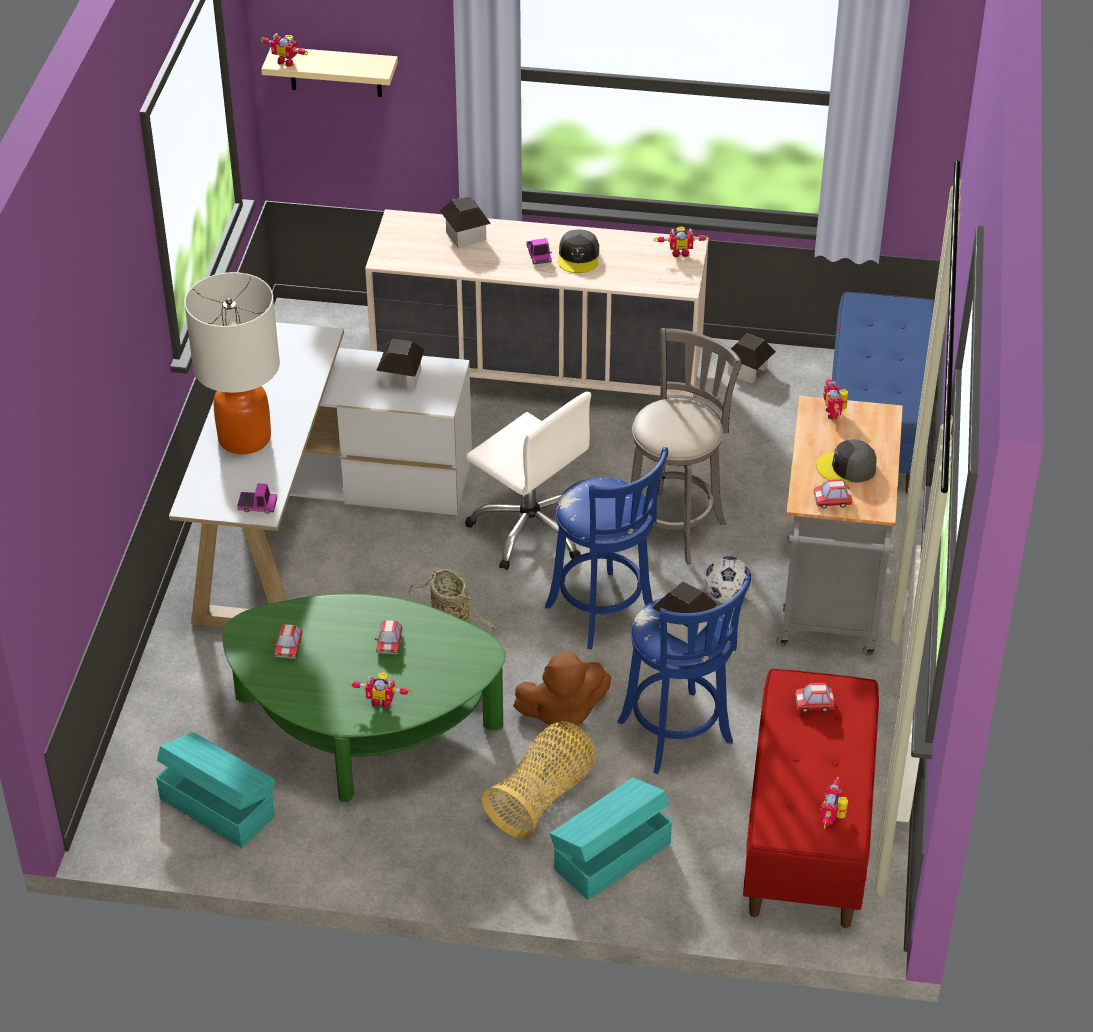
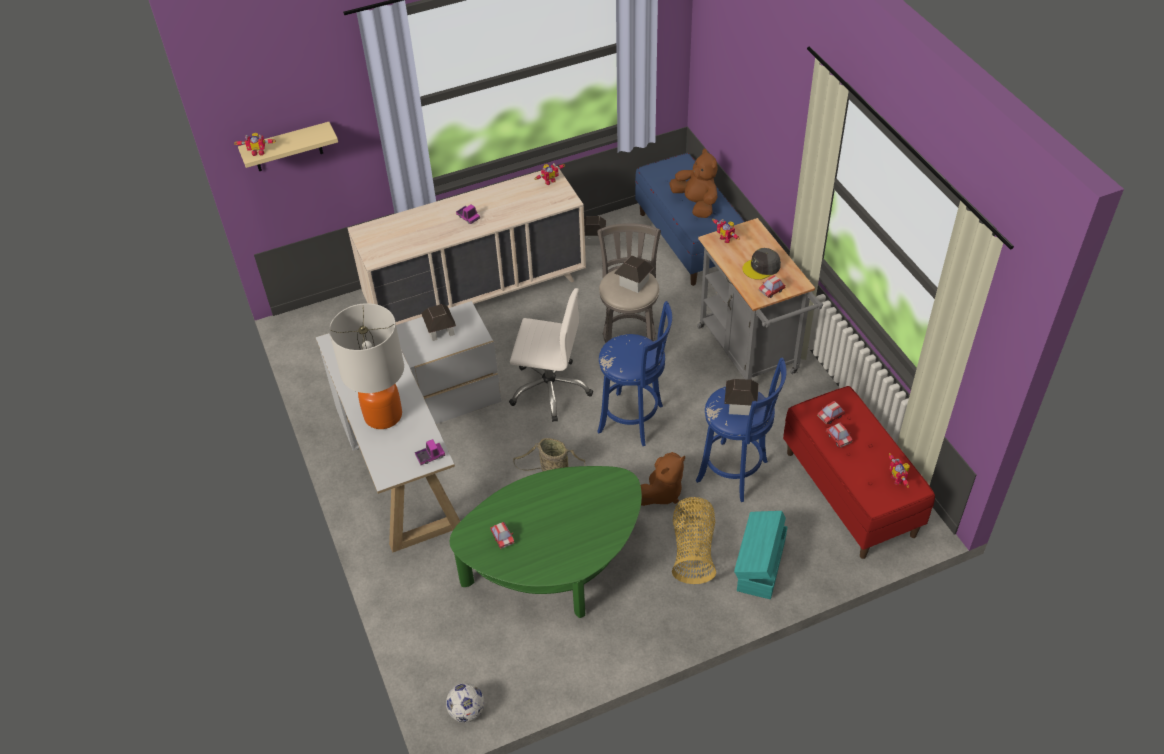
camera: 30 degrees left, 5 degrees up
turquoise storage box [156,732,275,848] -> none
toy robot [348,672,412,708] -> none
toy car [375,620,402,654] -> toy car moved to [826,422,852,448]
toy house [440,196,491,248] -> toy house moved to [615,255,654,293]
grey cap [558,229,599,273] -> none
football [705,556,752,603] -> football moved to [446,683,484,723]
none -> brown plush toy [669,149,718,218]

